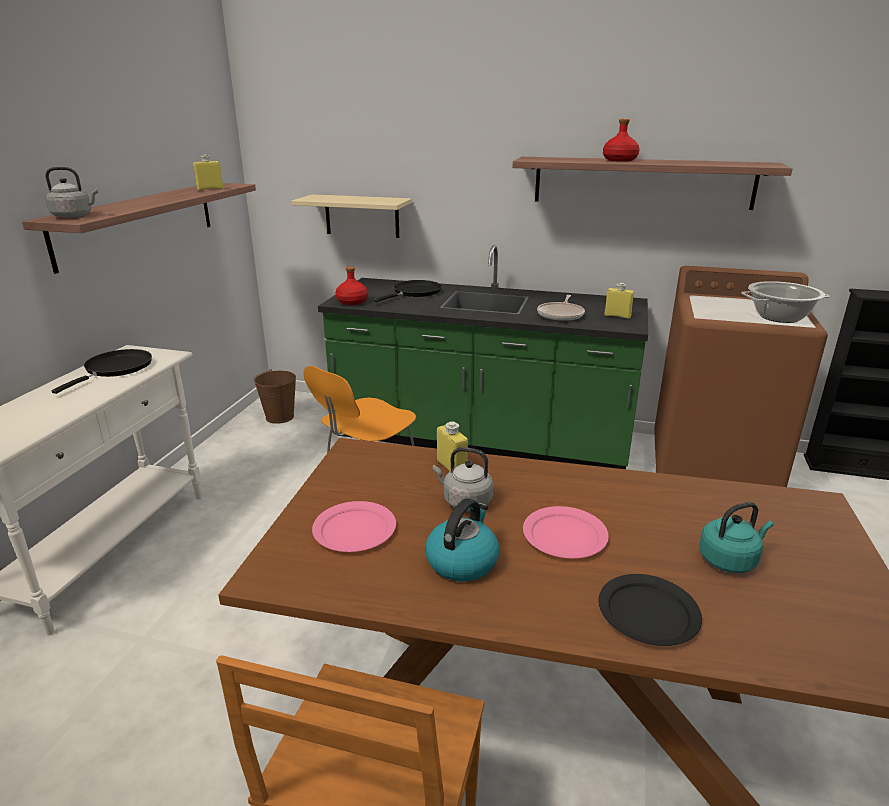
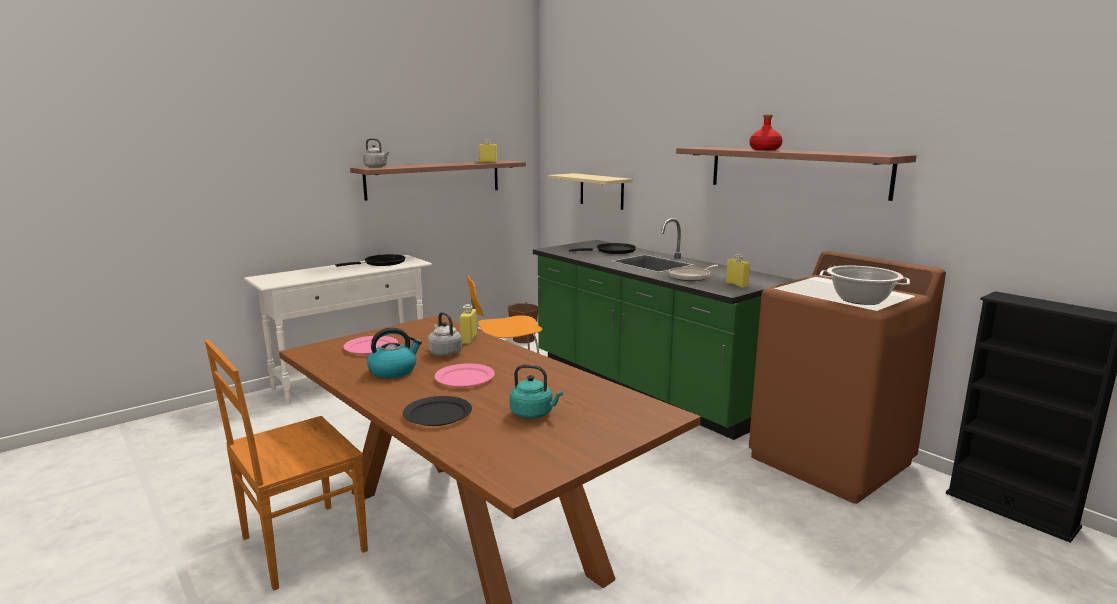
camera: 35 degrees right, 10 degrees down
red bottle [335,266,368,305] -> none

